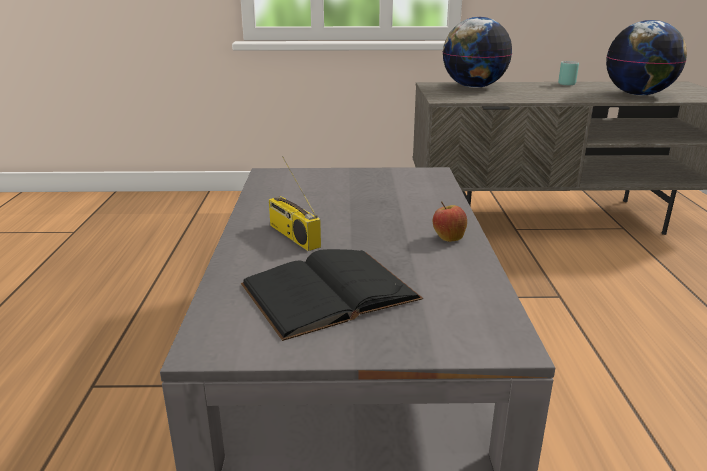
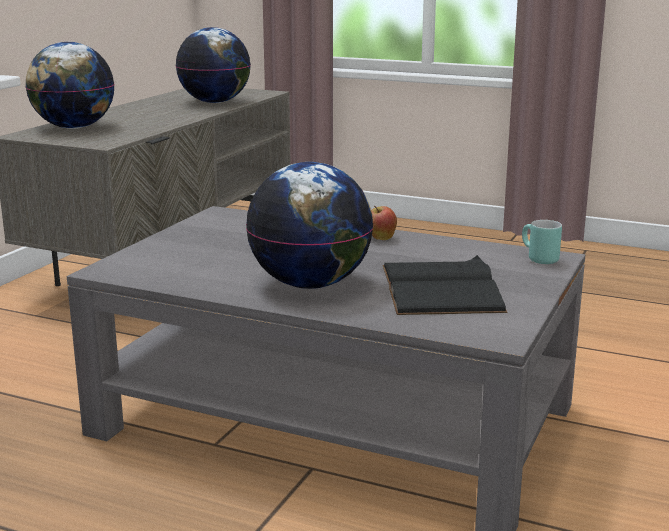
camera: 65 degrees left, 5 degrees down
radio [269,156,321,251] -> globe [246,162,374,289]
turquoise mug [558,61,579,85] -> turquoise mug moved to [522,220,562,264]

